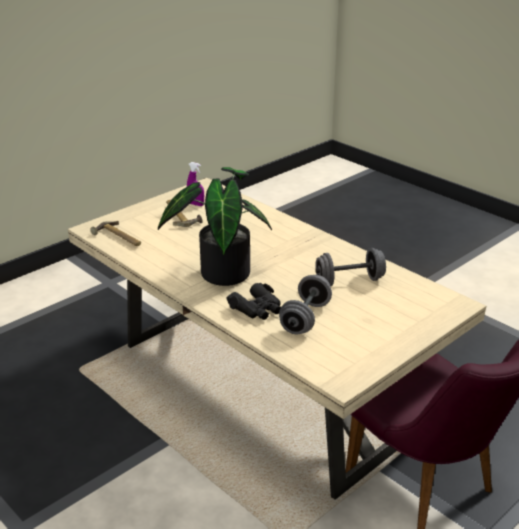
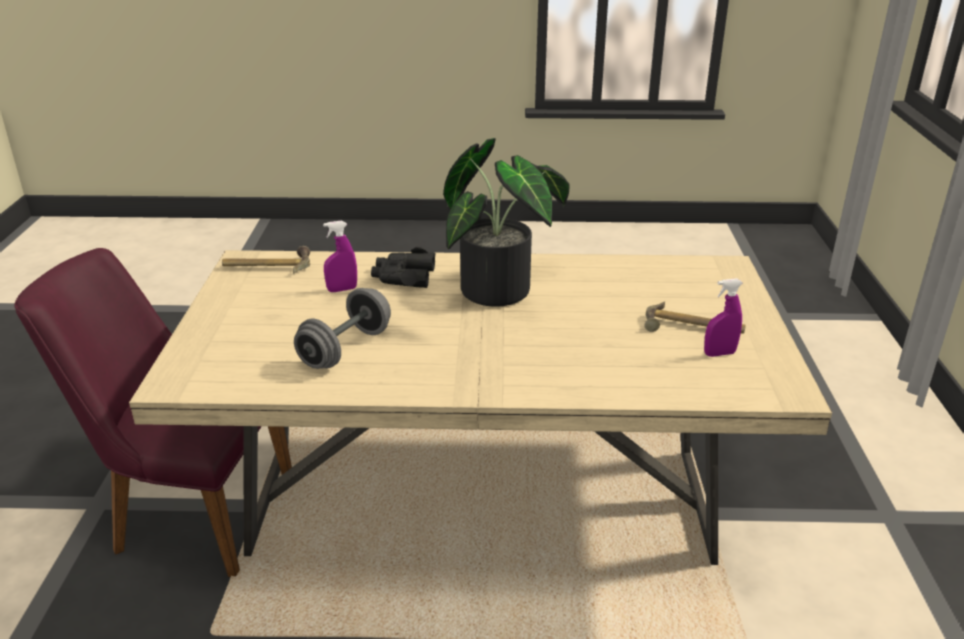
camera: 135 degrees right, 0 degrees up
hammer [91,221,141,246] -> hammer moved to [222,246,310,274]
grey dumbbell [279,275,332,334] -> purple spray bottle [323,221,357,292]

